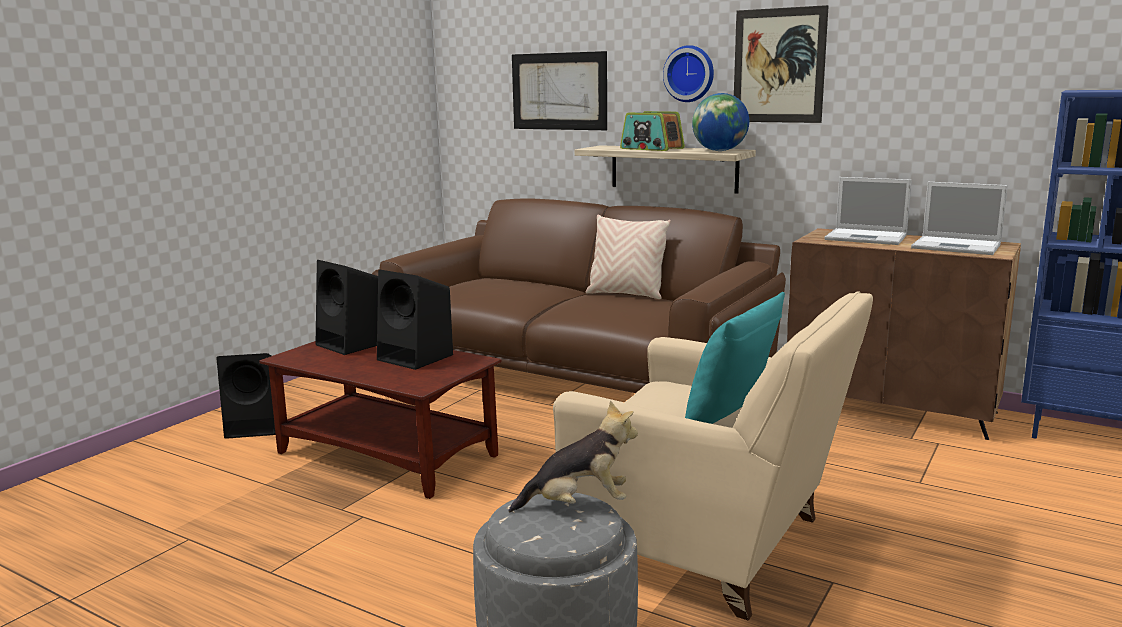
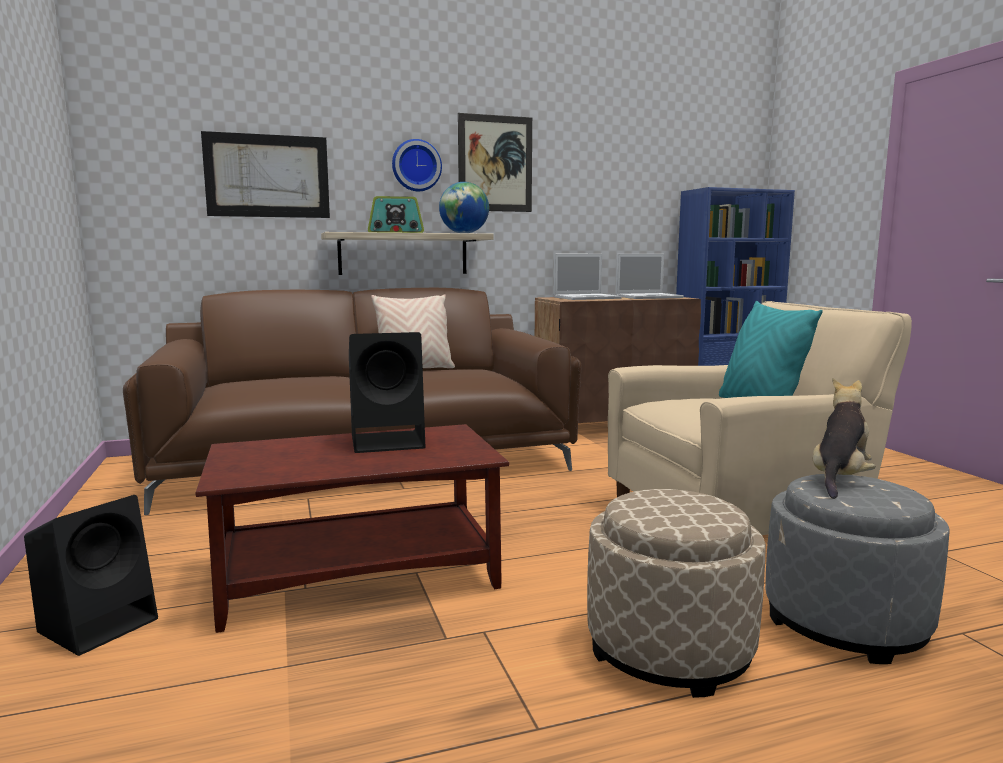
camera: 50 degrees left, 5 degrees down
black speaker [316,260,378,355] -> none
none -> beige ottoman [587,489,766,698]

